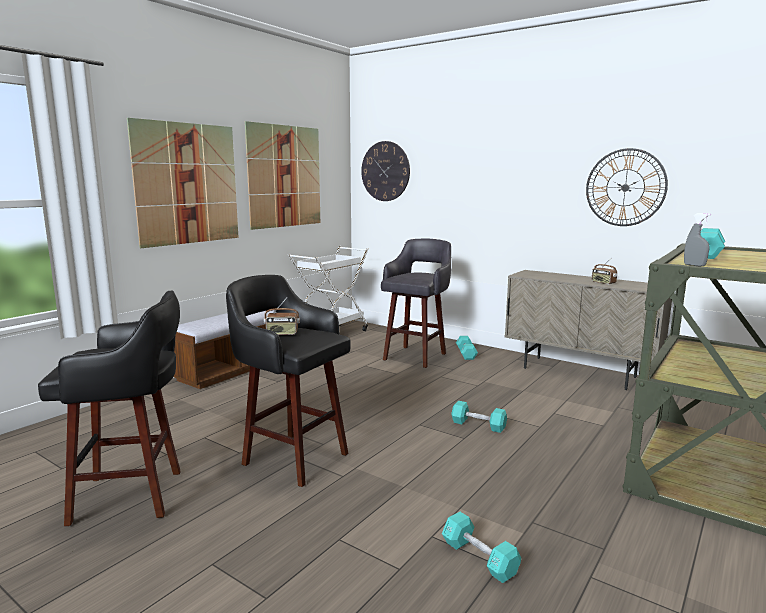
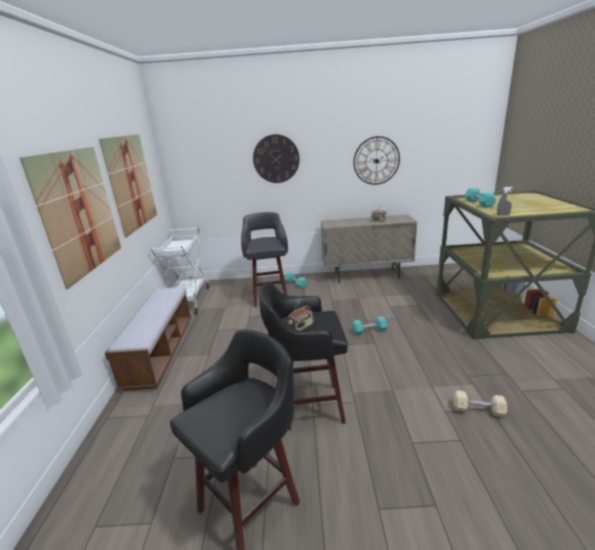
camera: 35 degrees left, 10 degrees up
wall clock [361,141,410,201] -> wall clock moved to [253,134,300,183]
turquoise dumbbell [442,512,521,583] -> beige dumbbell [453,391,507,417]

